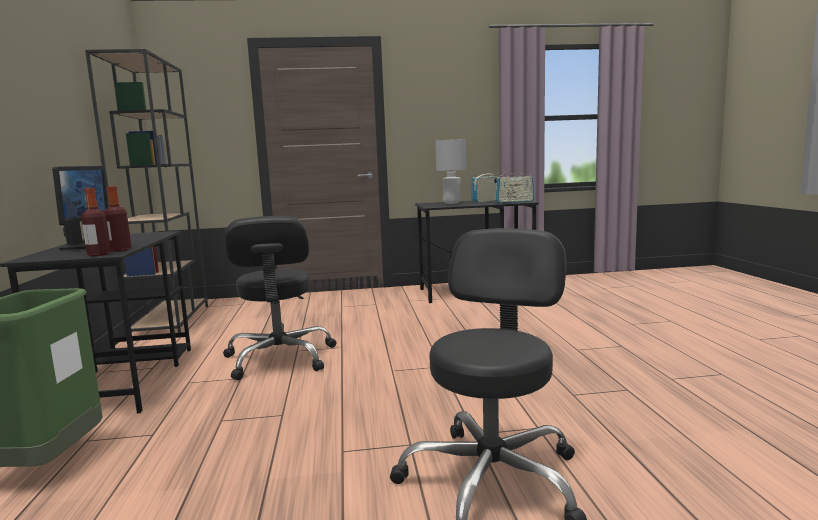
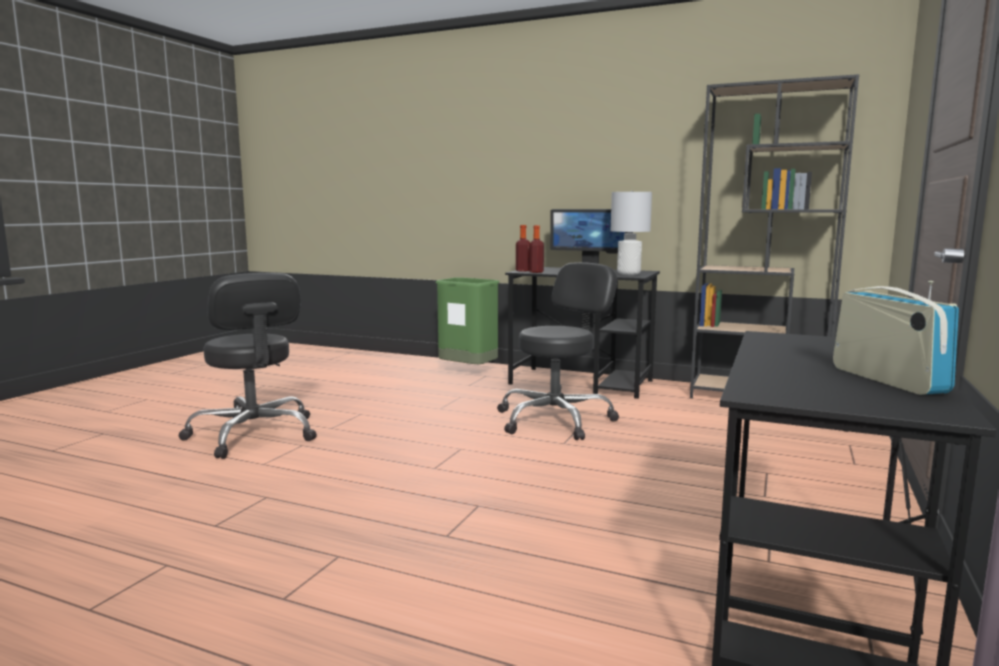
camera: 120 degrees right, 0 degrees up
black office chair [223,216,337,380] -> black office chair turned 120 degrees clockwise [497,262,619,440]
grey table lamp [435,139,466,204] -> grey table lamp moved to [611,191,652,275]
radio [496,173,535,203] -> none

